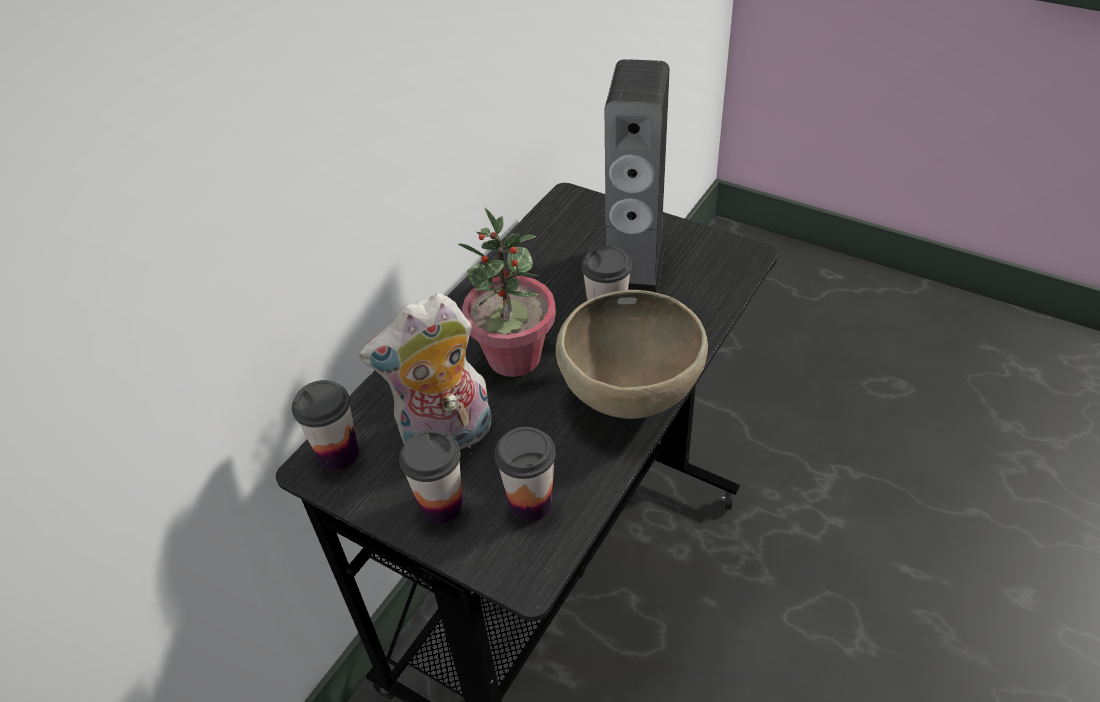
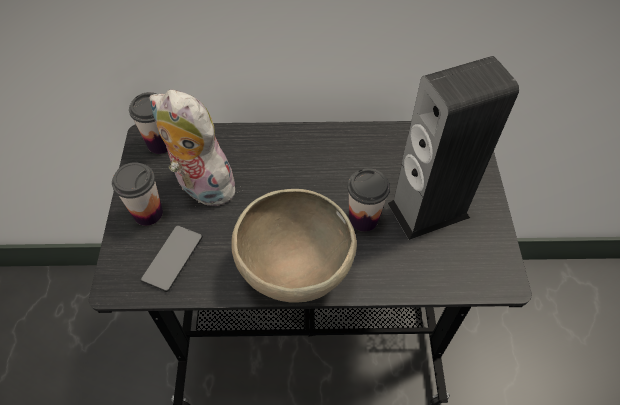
camera: 55 degrees right, 10 degrees up
potted plant [458,207,556,377] -> none
cup [495,427,556,521] -> phone [141,225,203,292]

